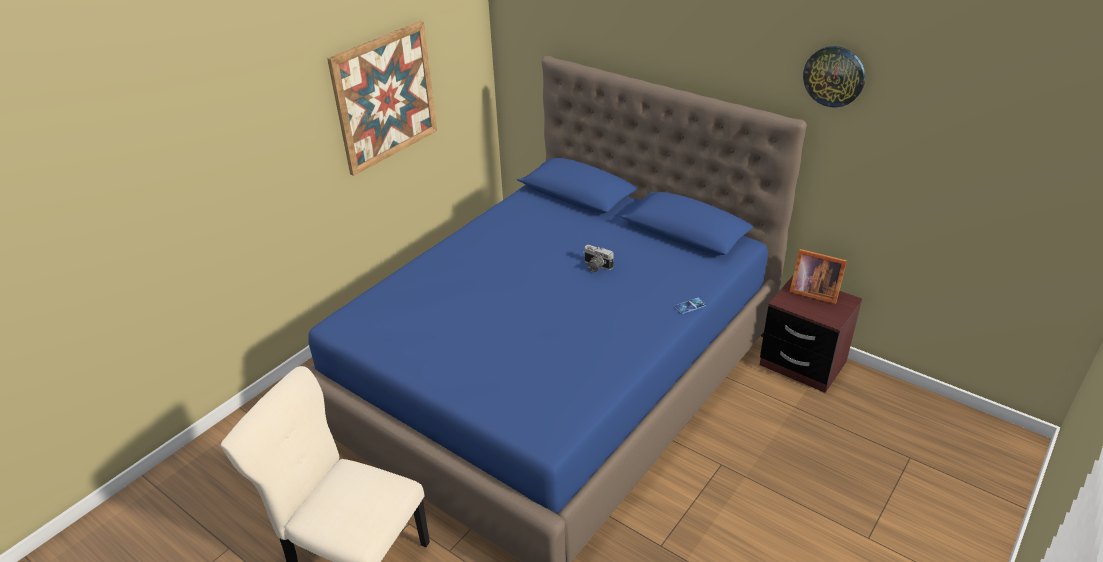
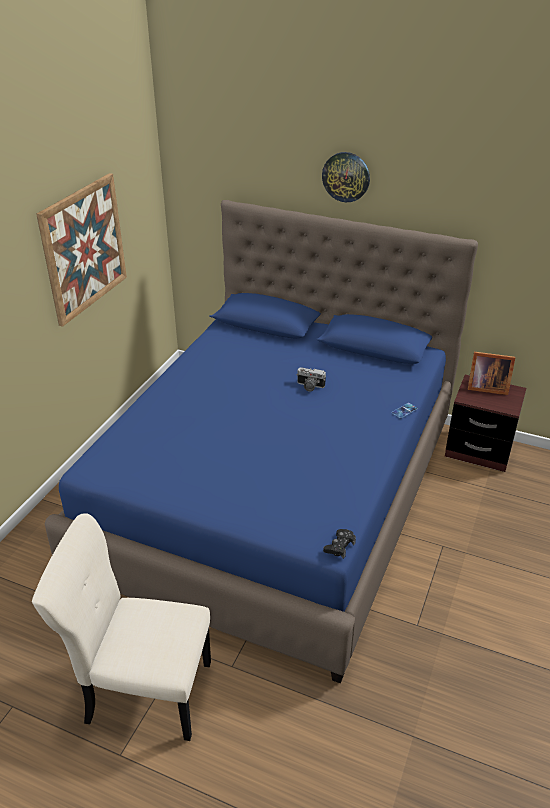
camera: 15 degrees left, 0 degrees up
wall clock [803,46,865,108] -> wall clock moved to [322,152,370,202]
none -> black game controller [323,529,356,559]

